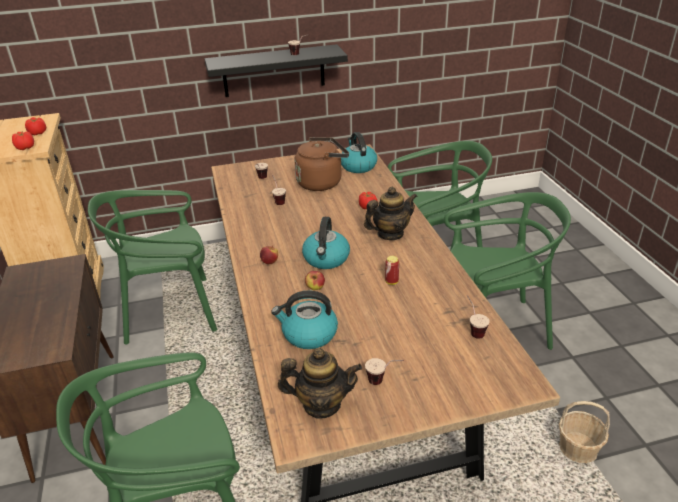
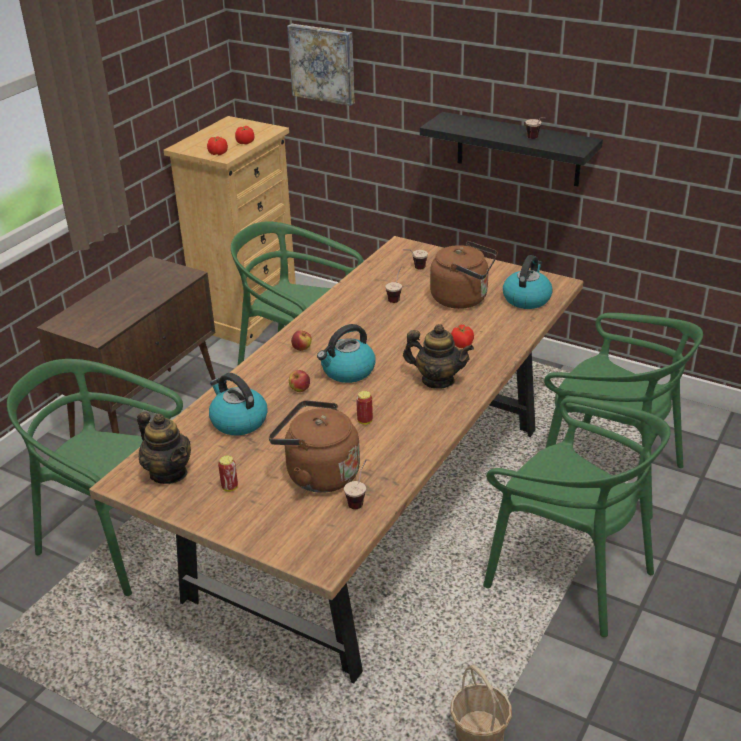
camera: 45 degrees right, 0 degrees up
cup [365,358,404,385] -> can [218,455,238,492]
none -> brown kettle [269,400,360,493]
none -> picture [287,24,355,106]

